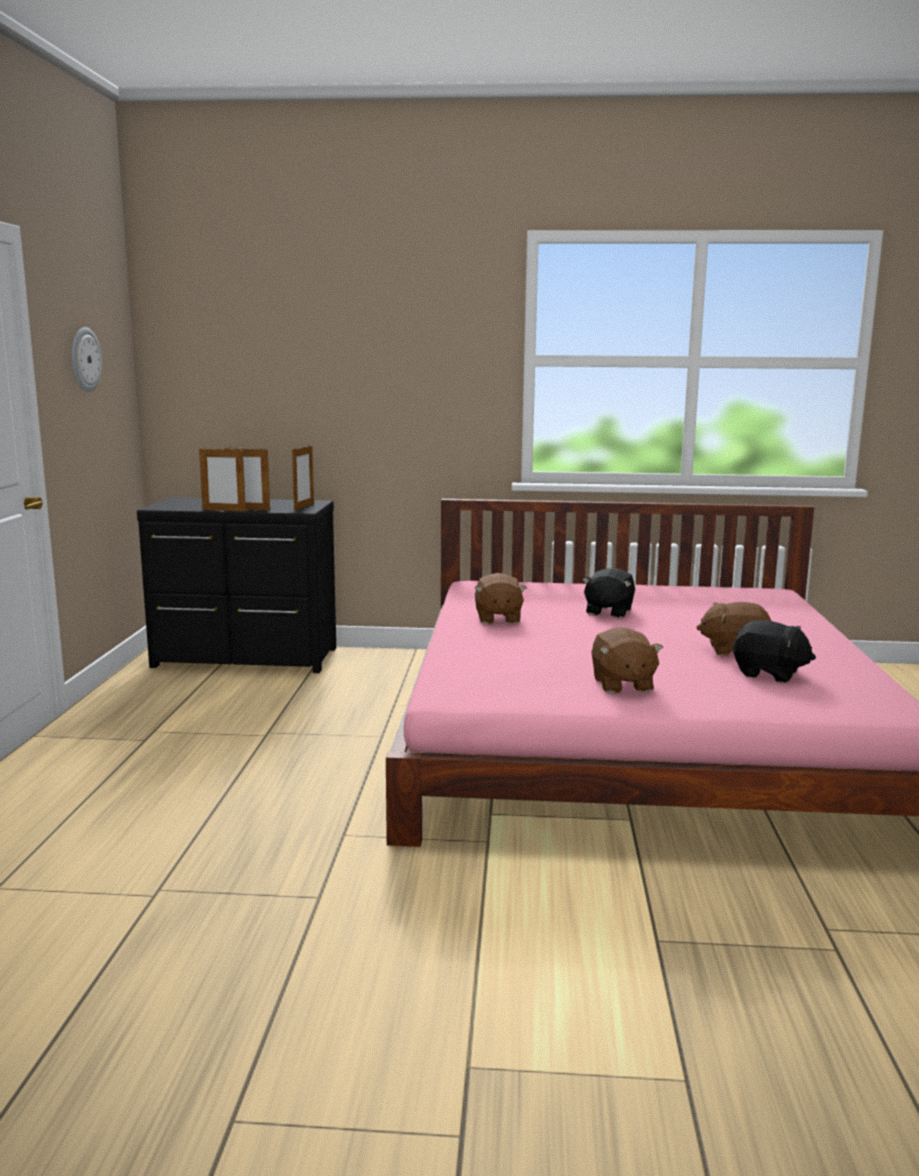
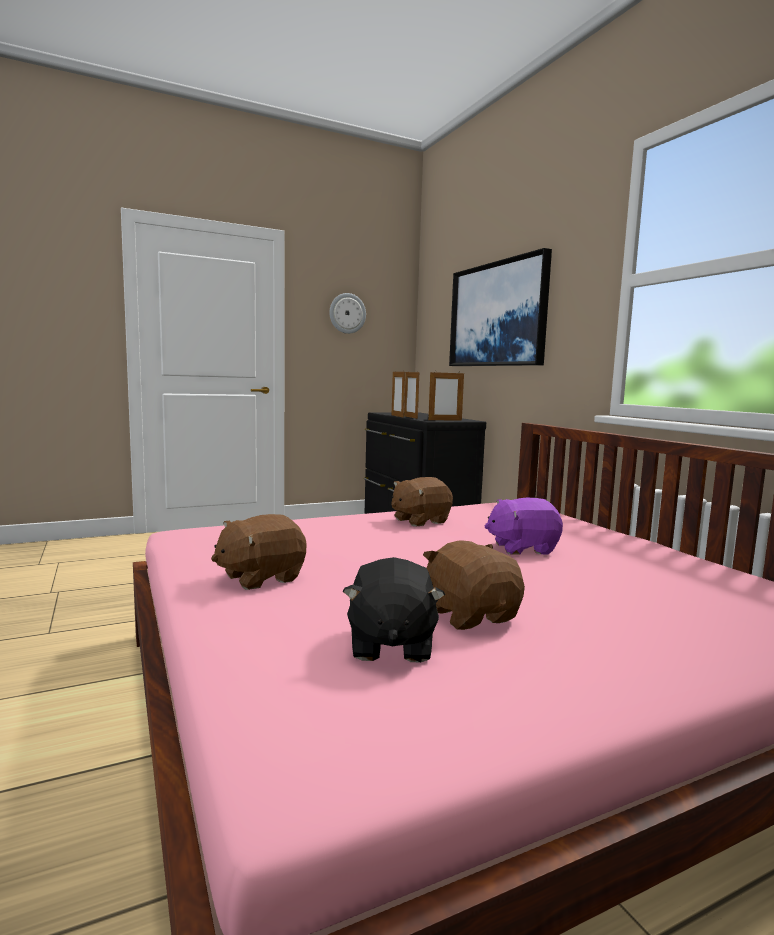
camera: 60 degrees right, 5 degrees down
black plush toy [582,568,635,618] -> purple plush toy [485,498,563,555]
none -> picture [449,248,552,366]

